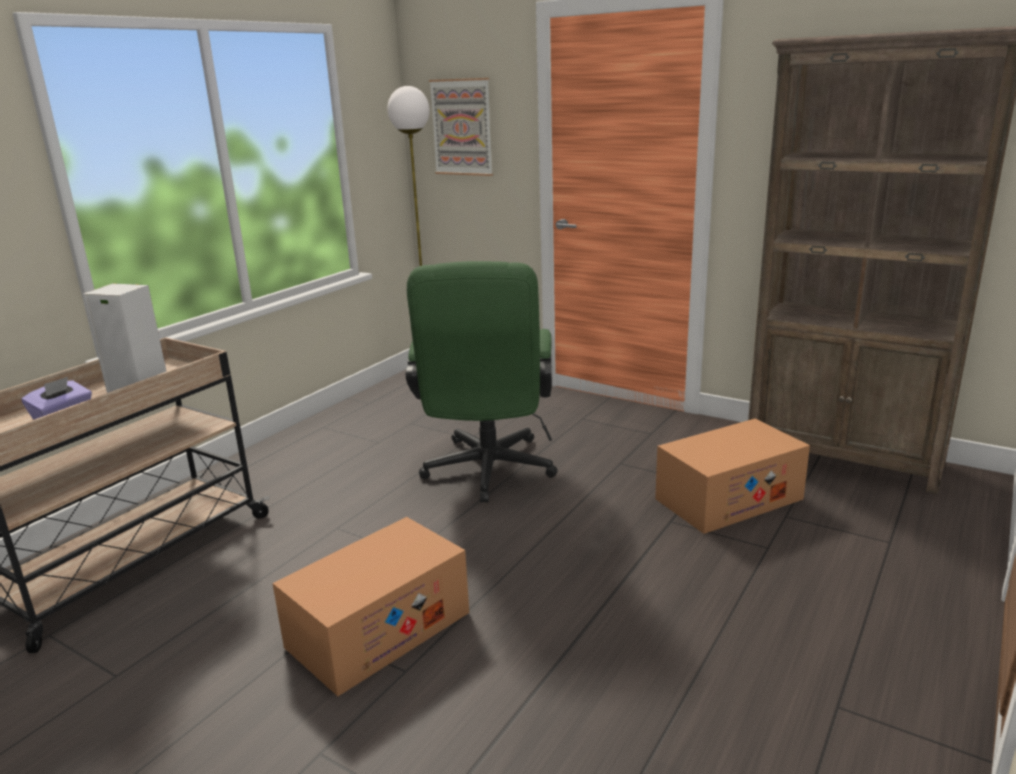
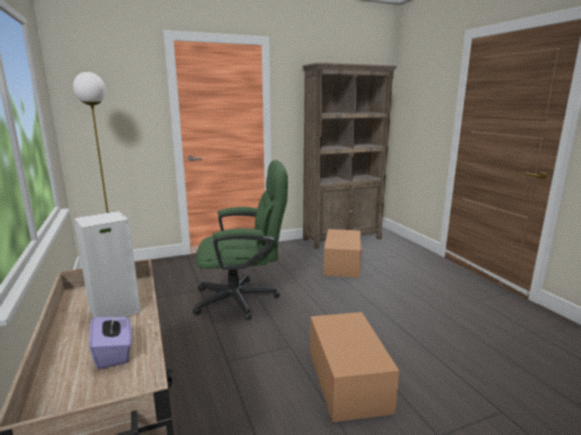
camera: 55 degrees left, 5 degrees down
green office chair [406,261,558,502] -> green office chair turned 45 degrees counterclockwise [193,160,288,320]
picture [429,78,493,176] -> none

